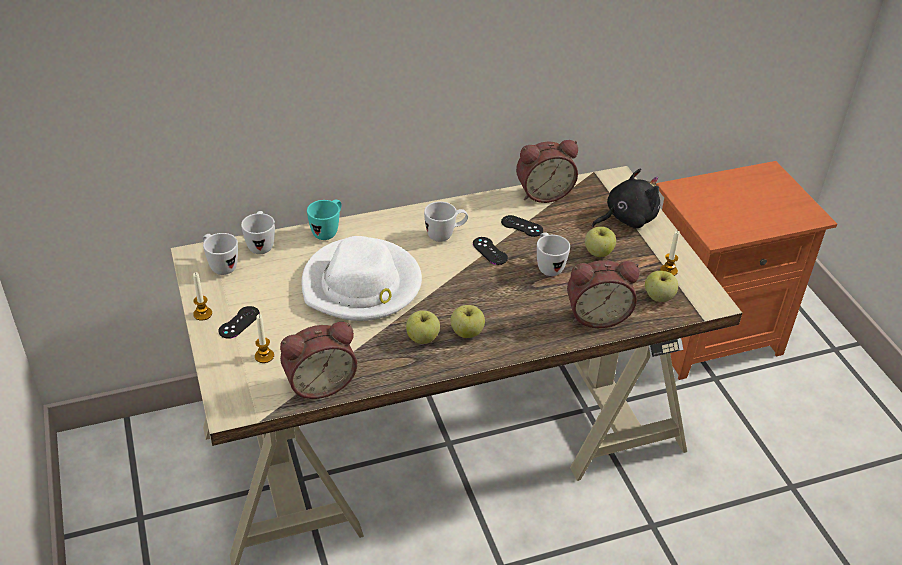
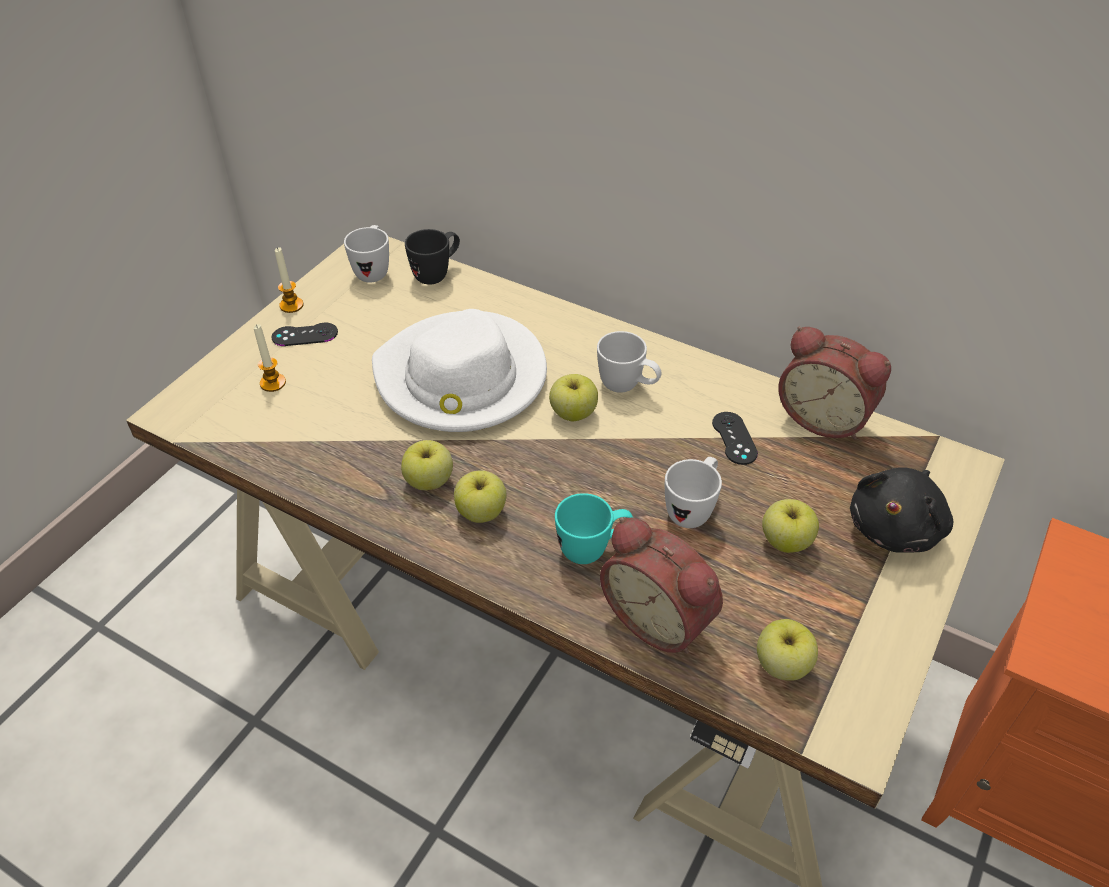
camera: 50 degrees right, 5 degrees up
white mug [241,211,275,254] -> black mug [405,229,460,285]
alarm clock [280,322,357,399] -> none
turquoise mug [307,199,341,240] -> turquoise mug moved to [555,493,633,564]
black game controller [473,237,508,265] -> none
black plush toy [592,169,660,228] -> black plush toy turned 105 degrees clockwise [850,467,954,553]
candle [660,231,680,276] -> none
none -> apple [549,374,598,421]

